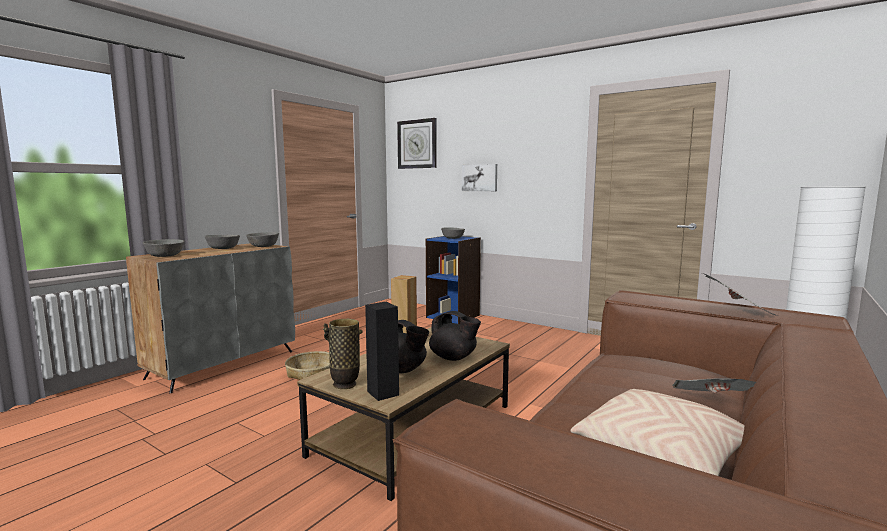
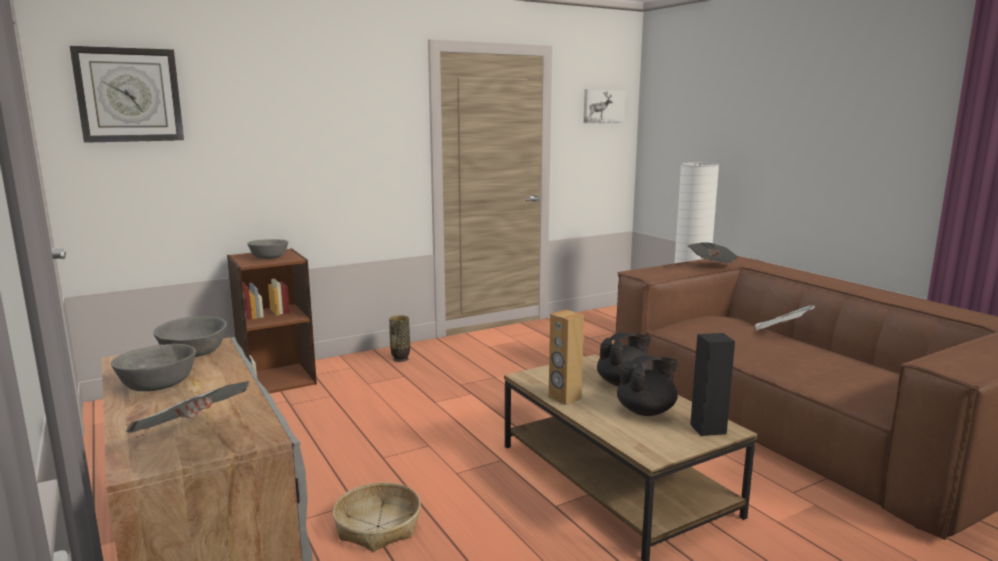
camera: 65 degrees left, 5 degrees up
grey bowl [143,239,184,257] -> newspaper [126,381,249,434]
vase [323,319,363,389] -> vase moved to [389,315,410,362]
blue bookcase [426,236,481,324] -> brown bookcase [227,248,317,394]
picture [462,164,497,191] -> picture moved to [584,89,625,123]
beige pillow [571,389,744,476] -> none

